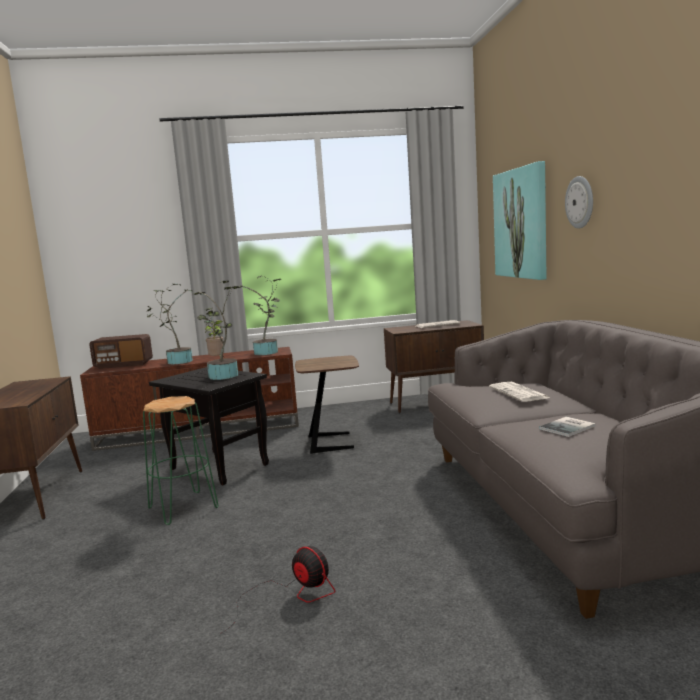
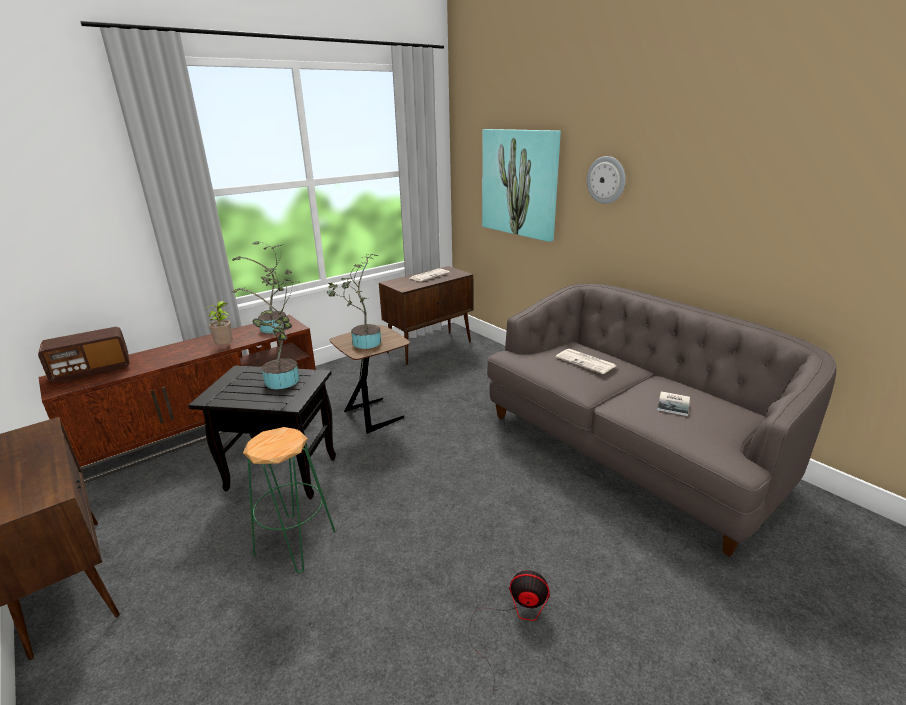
camera: 30 degrees left, 15 degrees up
potted plant [147,283,193,364] -> potted plant moved to [327,254,381,349]

